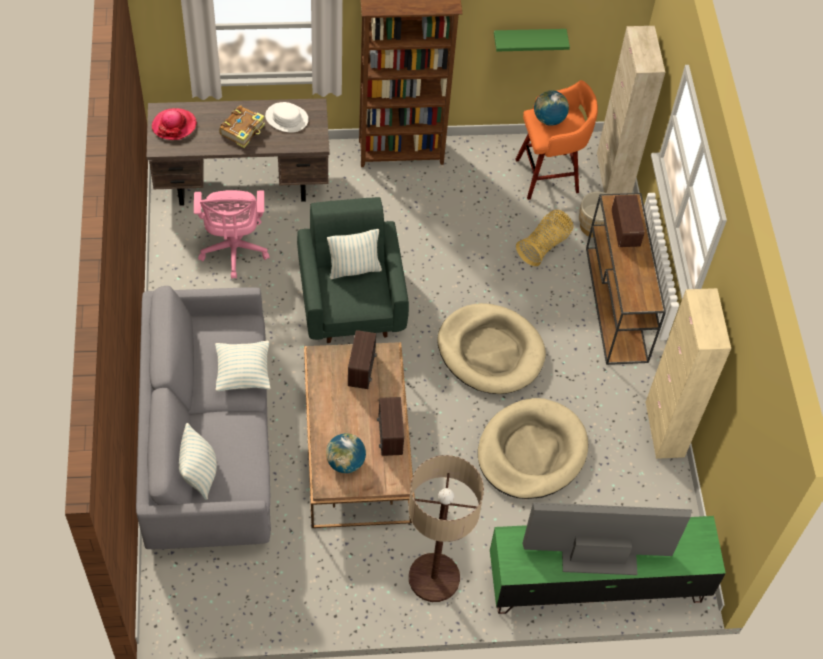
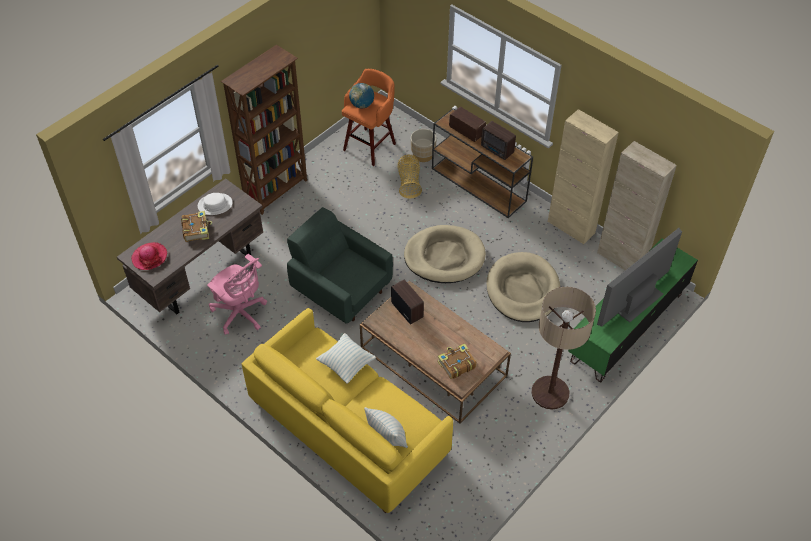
camera: 40 degrees left, 5 degrees down
grey sofa [136,286,271,549] -> yellow sofa [242,308,453,513]
globe [326,433,366,473] -> book [438,343,477,379]
pillow [327,229,382,279] -> none
radio [377,397,404,456] -> radio moved to [481,121,516,160]
green shelf [494,29,570,51] -> none
beige cabinet [597,26,665,194] -> beige cabinet moved to [597,141,677,270]

